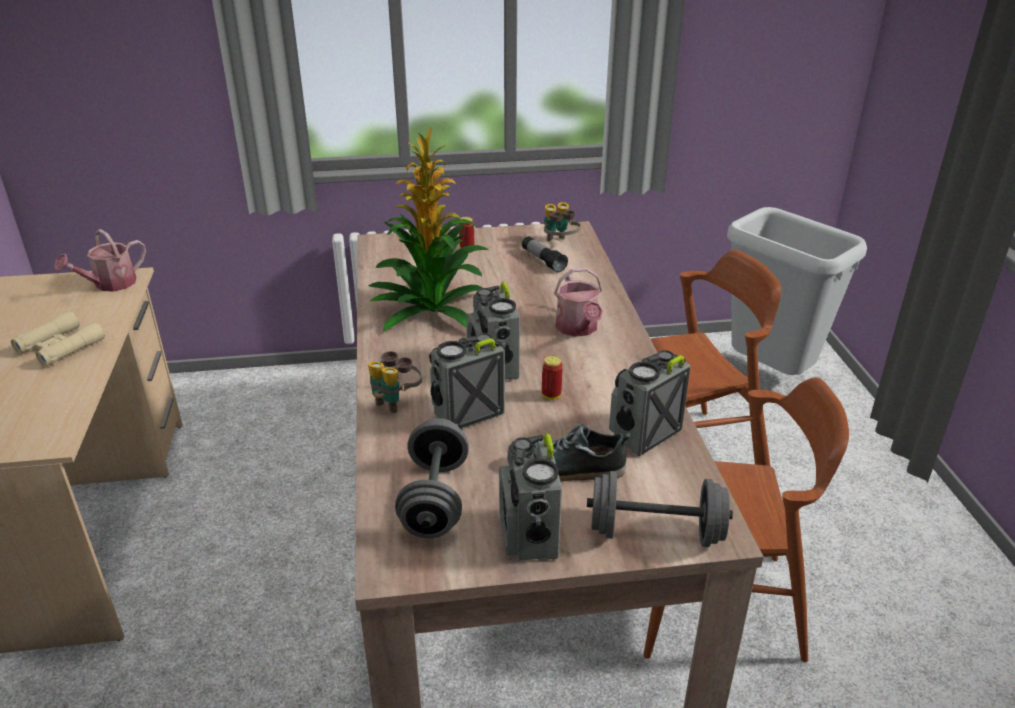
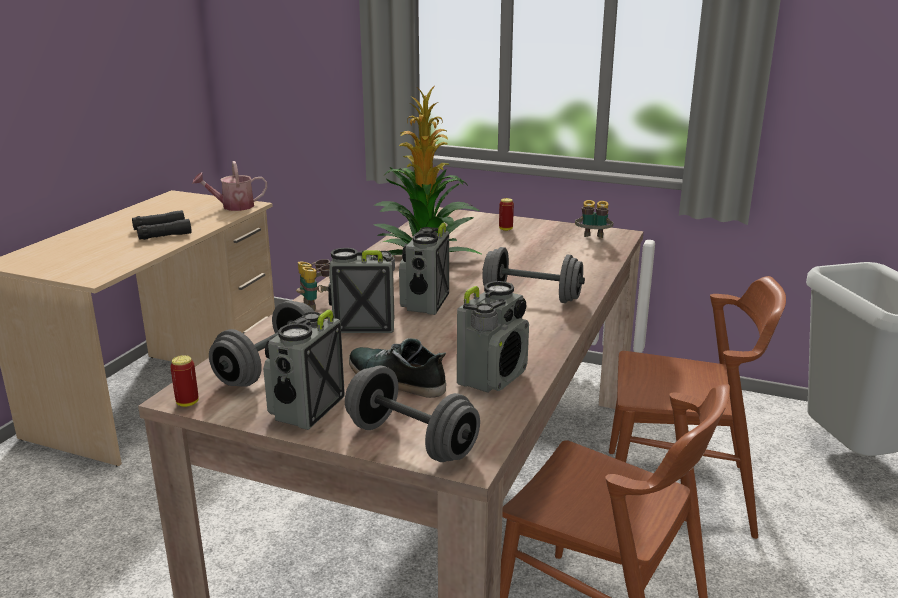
camera: 30 degrees right, 10 degrees down
beige binoculars [11,311,105,367] -> black binoculars [132,210,192,240]
flashlight [522,236,568,272] -> none
can [542,356,563,400] -> can moved to [170,355,199,407]
watering can [554,268,603,337] -> grey dumbbell [482,247,585,303]
radio [609,350,691,456] -> radio turned 135 degrees clockwise [457,281,529,393]

